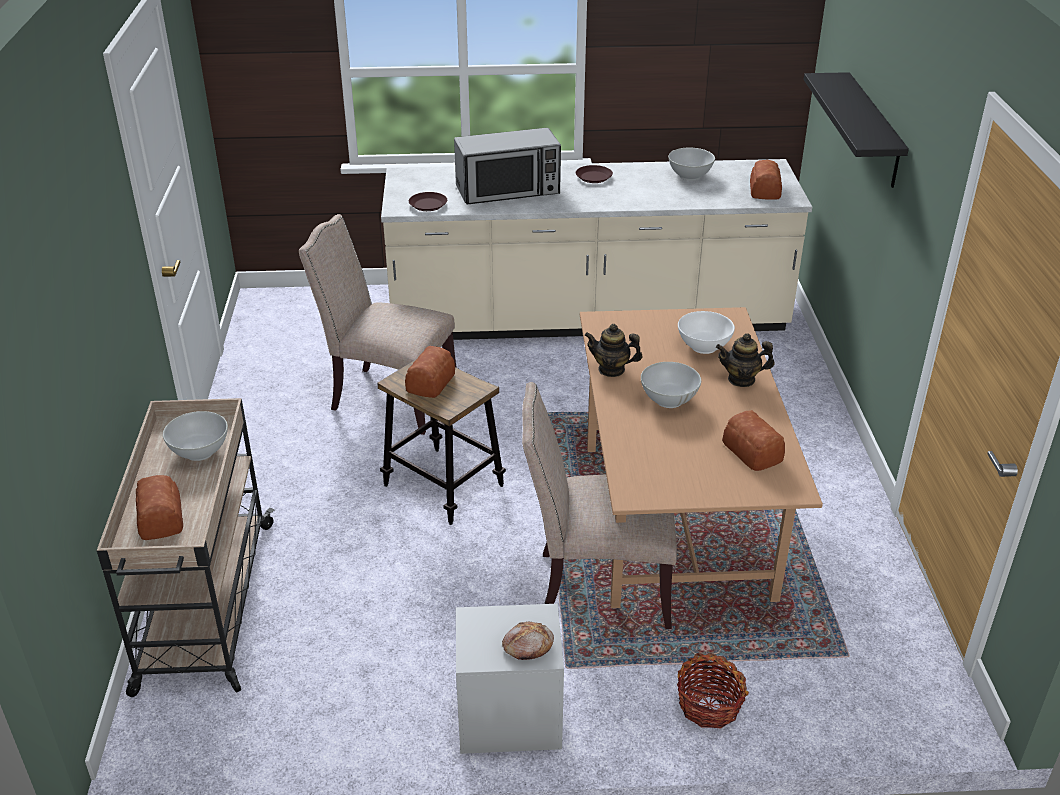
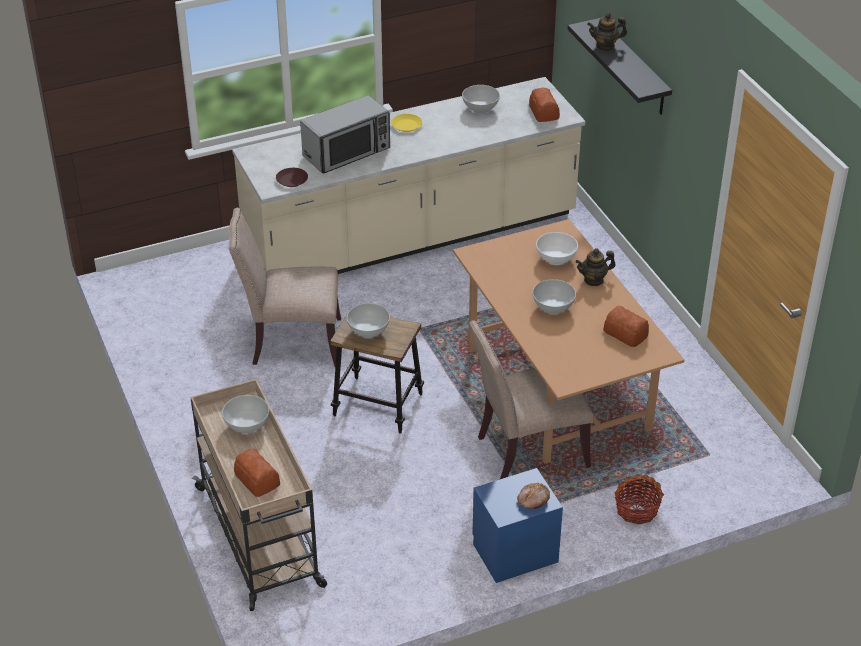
camera: 20 degrees left, 5 degrees up
bread [405,346,455,398] -> white bowl [346,303,390,338]
grey nightstand [456,604,564,754] -> blue nightstand [472,468,563,583]
brown plate [576,165,613,183] -> yellow plate [392,114,422,132]
teapot [584,324,642,377] -> teapot moved to [587,13,627,51]

